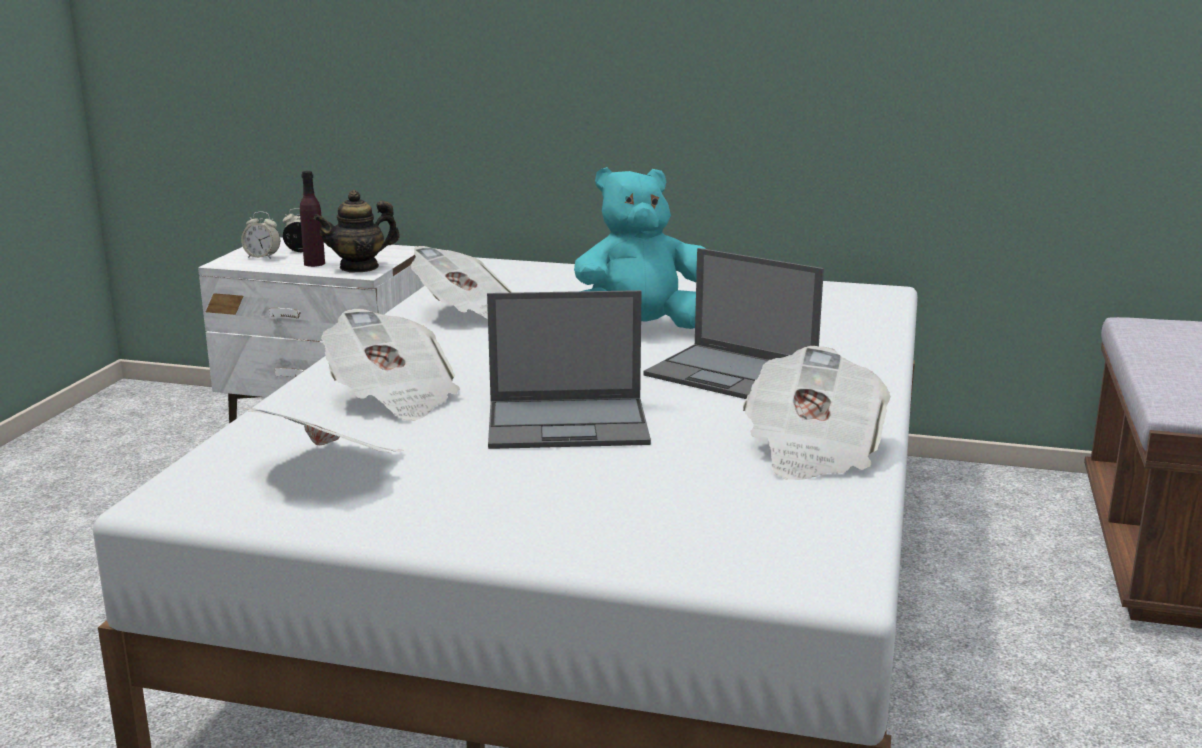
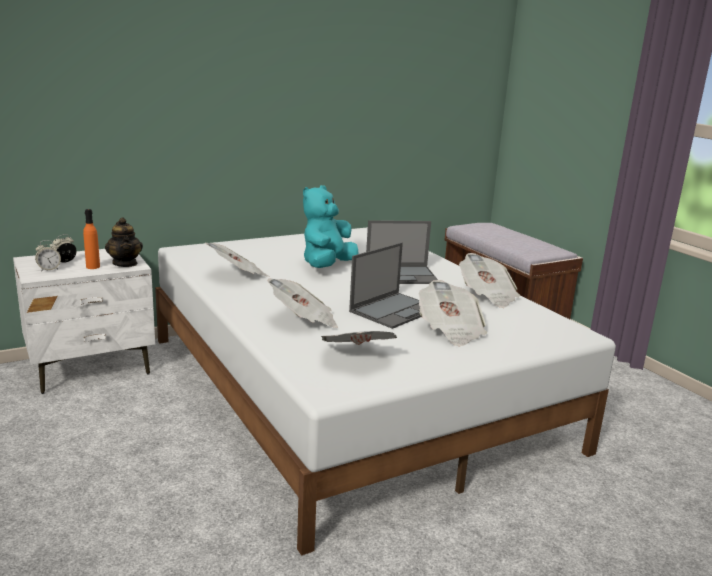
camera: 45 degrees left, 0 degrees up
purple bottle [300,171,325,267] -> orange bottle [83,209,100,269]
teapot [313,190,400,272] -> teapot turned 45 degrees counterclockwise [105,217,143,267]
none -> newspaper [418,280,487,347]

